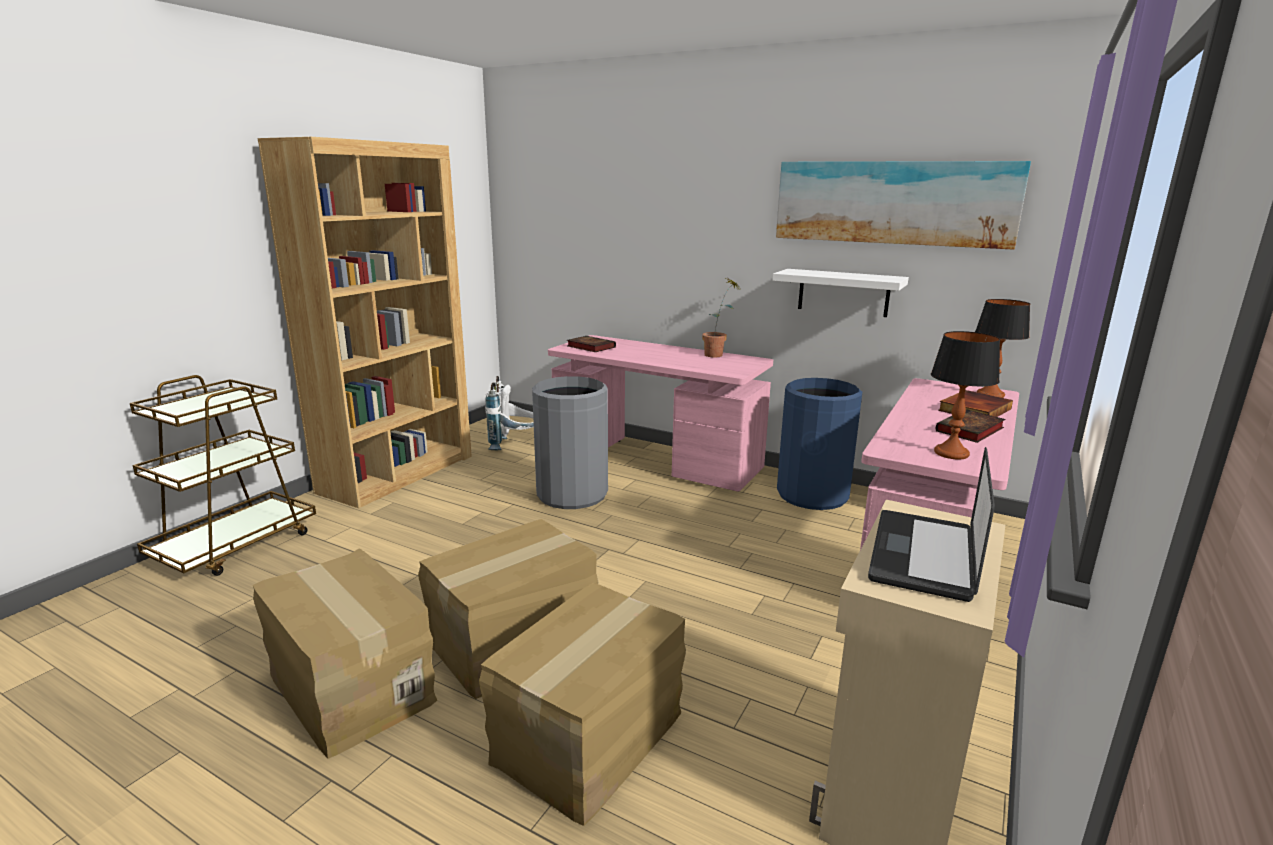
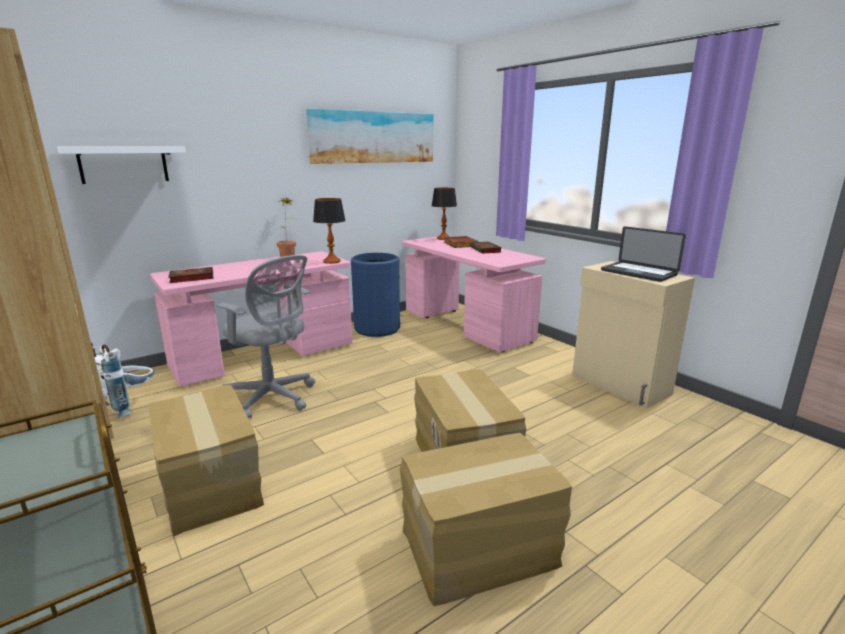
camera: 65 degrees left, 0 degrees up
cardboard box [479,583,686,826] -> cardboard box moved to [149,385,264,537]
grey trash can [532,376,608,509] -> grey office chair [217,255,315,419]
white shelf [772,269,909,317] -> white shelf moved to [57,146,186,184]
table lamp [931,331,1000,459] -> table lamp moved to [313,198,346,264]

